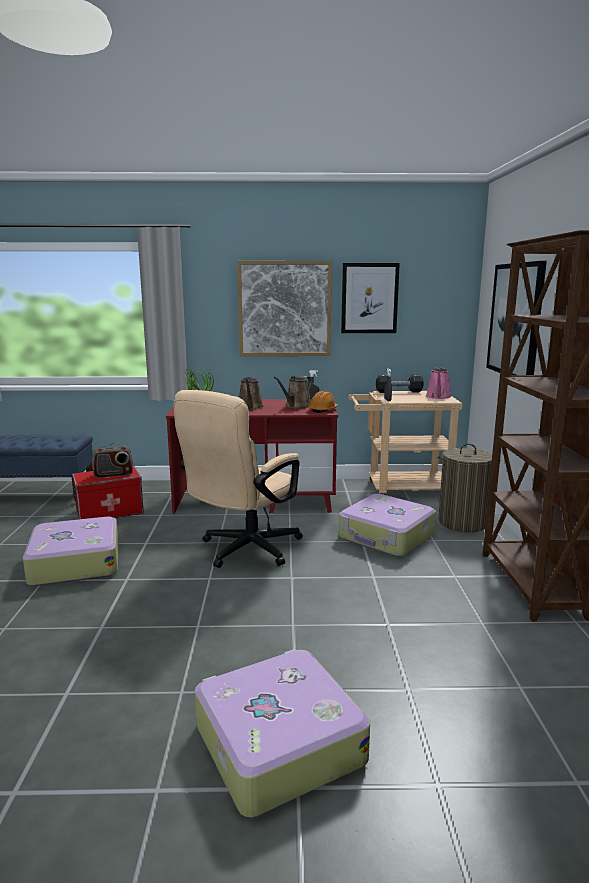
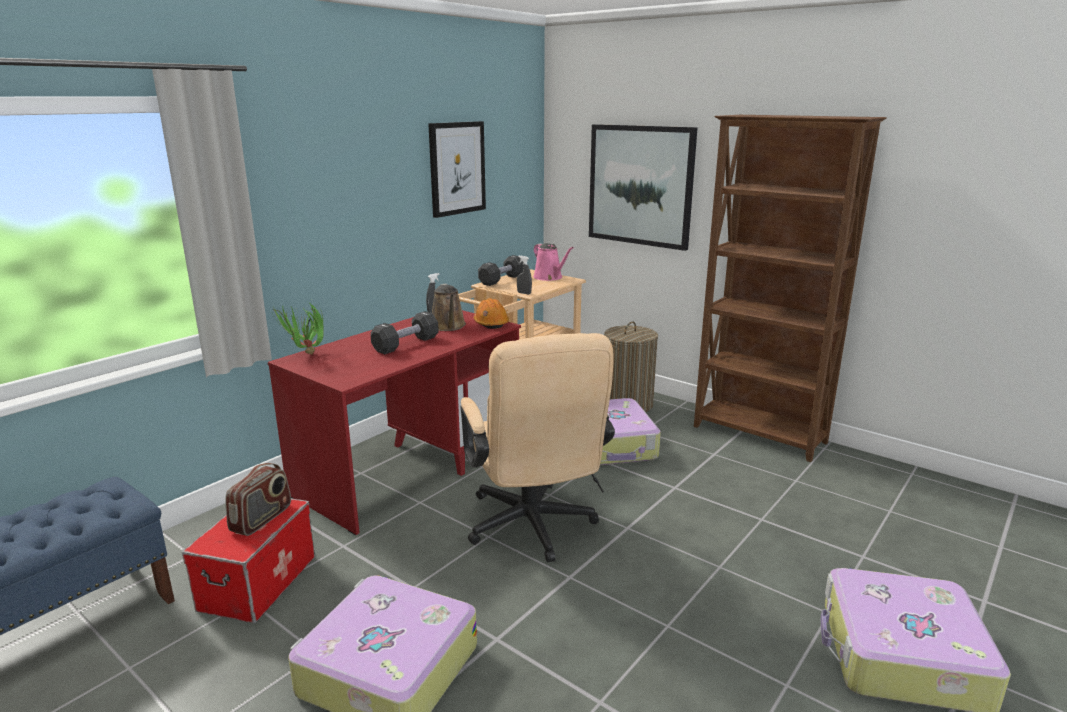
camera: 50 degrees left, 5 degrees up
picture [237,261,332,356] -> none
brown watering can [239,376,264,410] -> black dumbbell [371,311,439,354]

